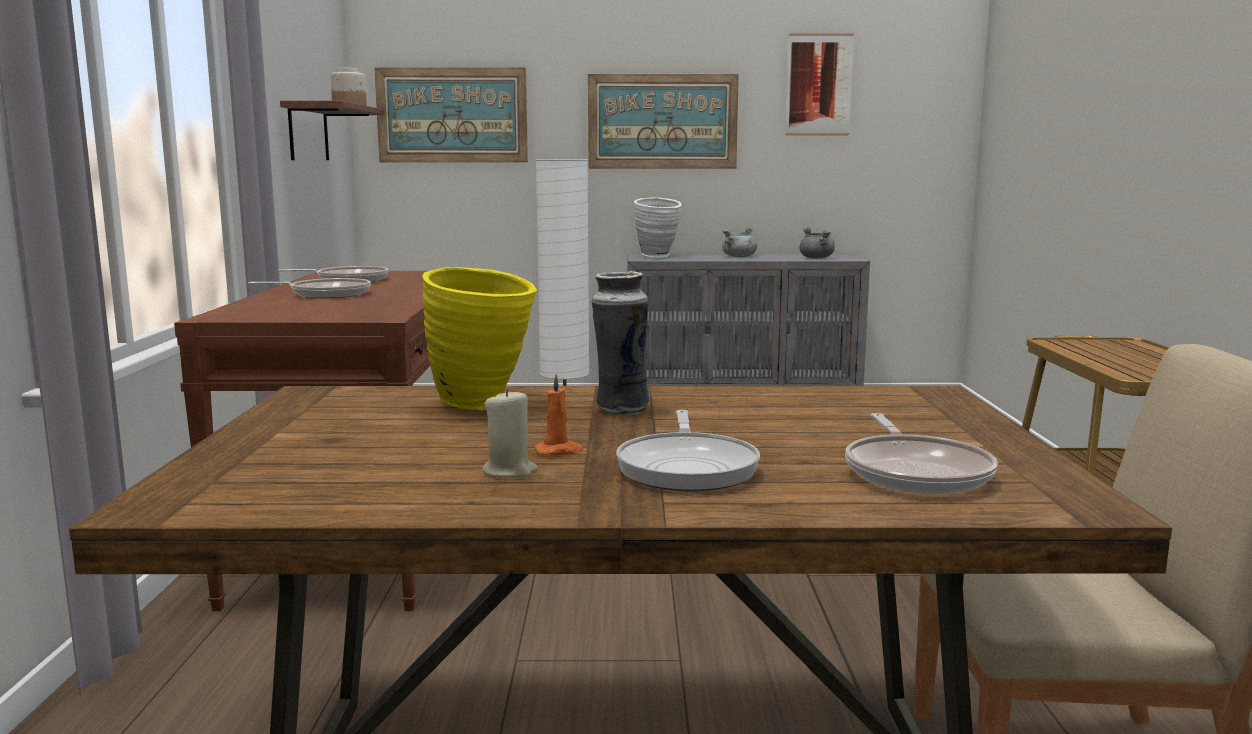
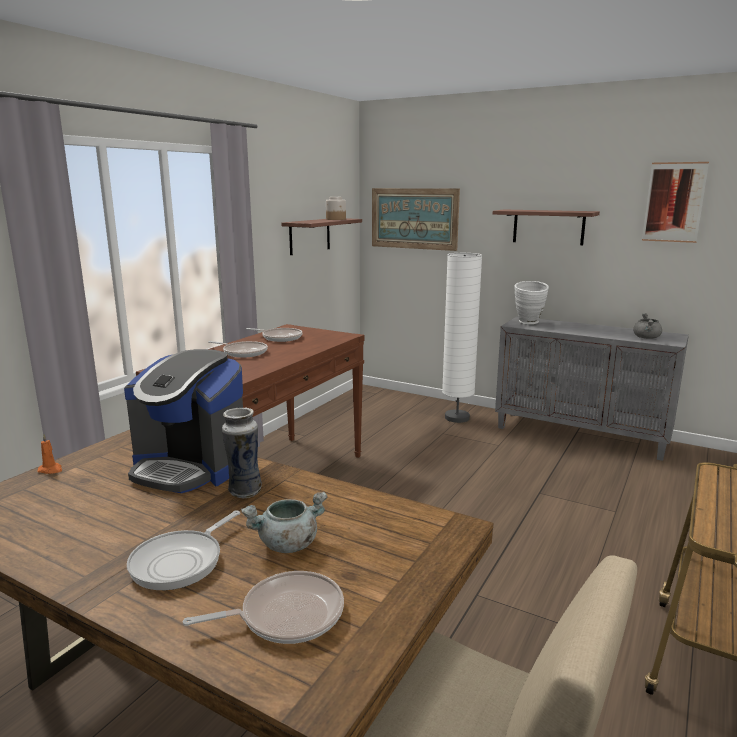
camera: 30 degrees right, 5 degrees up
yellow vase [422,267,537,410] -> coffee machine [124,349,243,493]
beige candle [482,388,538,478] -> none
orange candle [534,374,583,455] -> orange candle moved to [37,434,62,474]
picture [588,74,739,169] -> shelf [493,210,600,245]
grey cooking pot [722,227,757,257] -> grey cooking pot moved to [241,492,327,553]
frying pan [845,413,998,494] -> frying pan turned 135 degrees counterclockwise [183,571,344,644]

